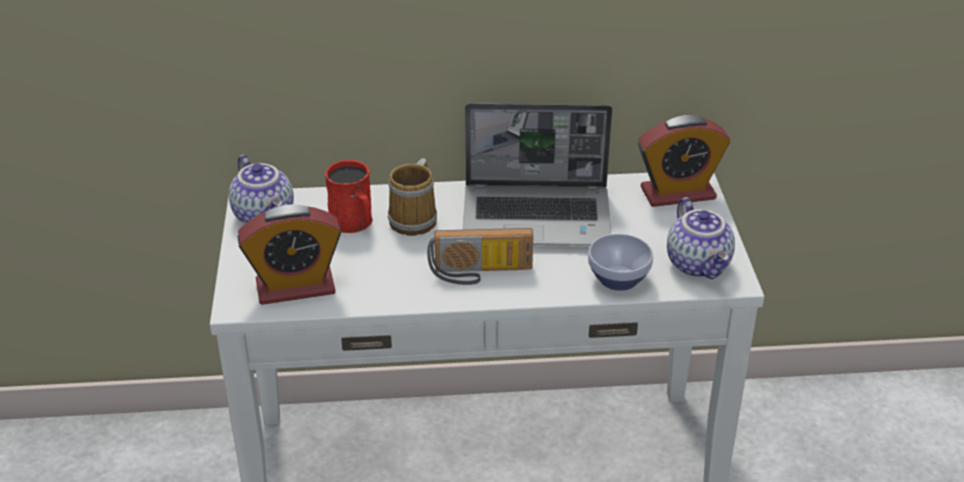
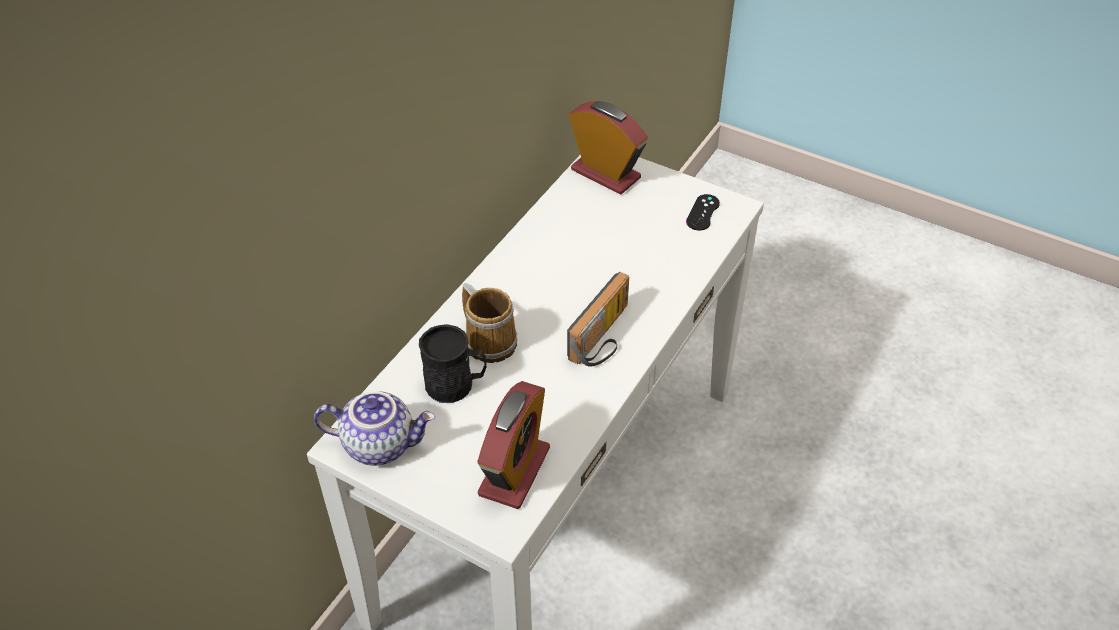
camera: 55 degrees left, 10 degrees up
red mug [325,160,373,233] -> black mug [419,324,487,403]
laptop [463,103,612,246] -> none
bowl [588,234,653,291] -> none
alarm clock [638,115,730,207] -> alarm clock turned 75 degrees counterclockwise [569,101,648,195]
teapot [667,197,735,279] -> black game controller [686,194,720,231]

